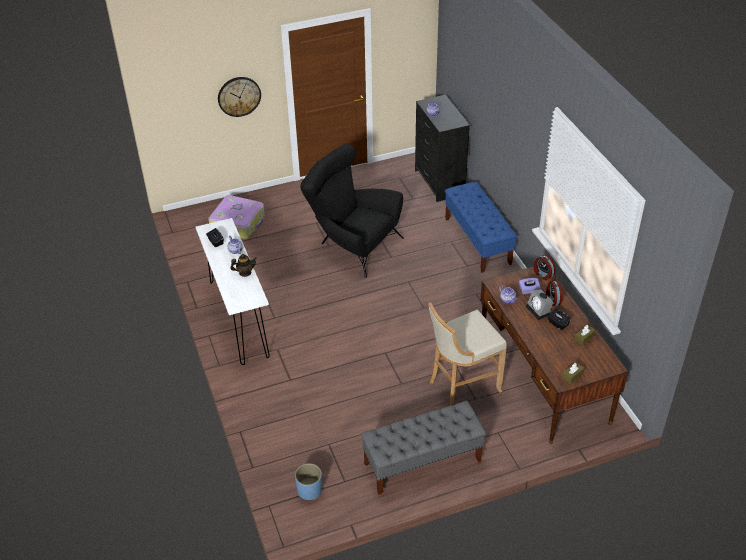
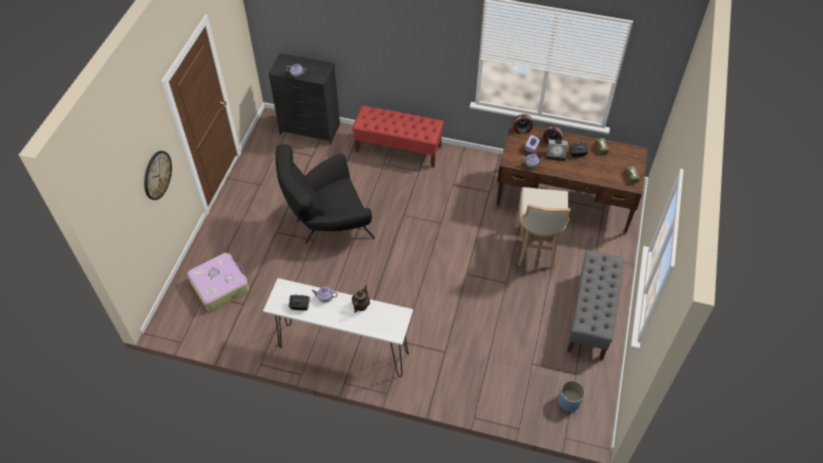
camera: 55 degrees left, 10 degrees up
blue bench [445,182,517,273] -> red bench [352,105,444,168]

